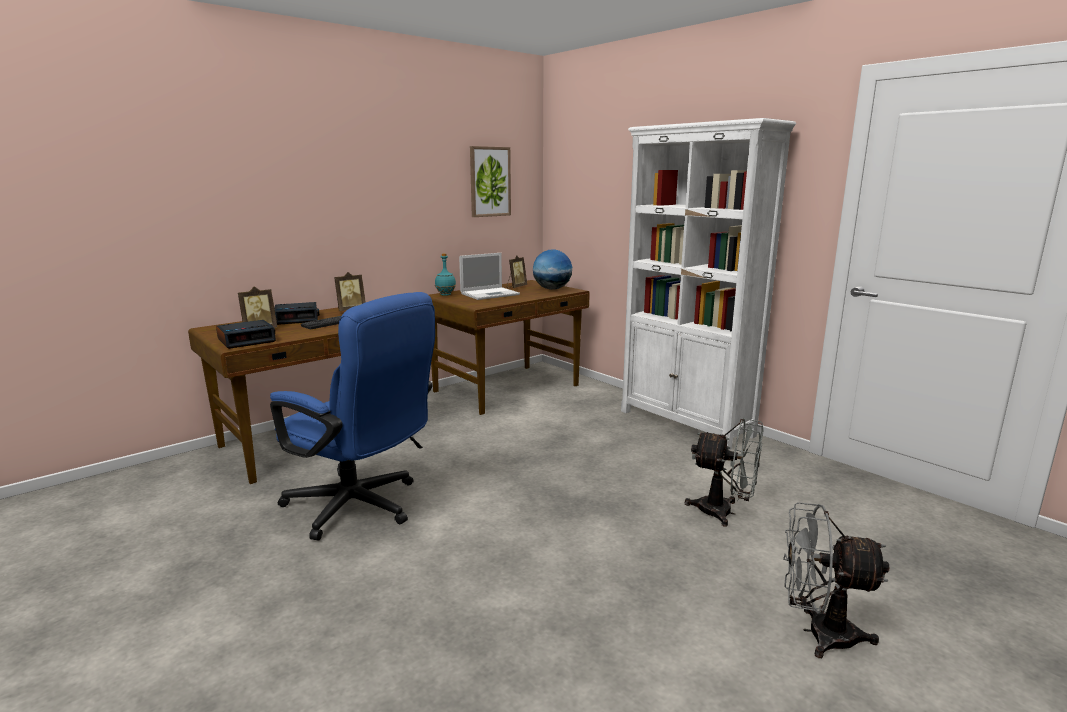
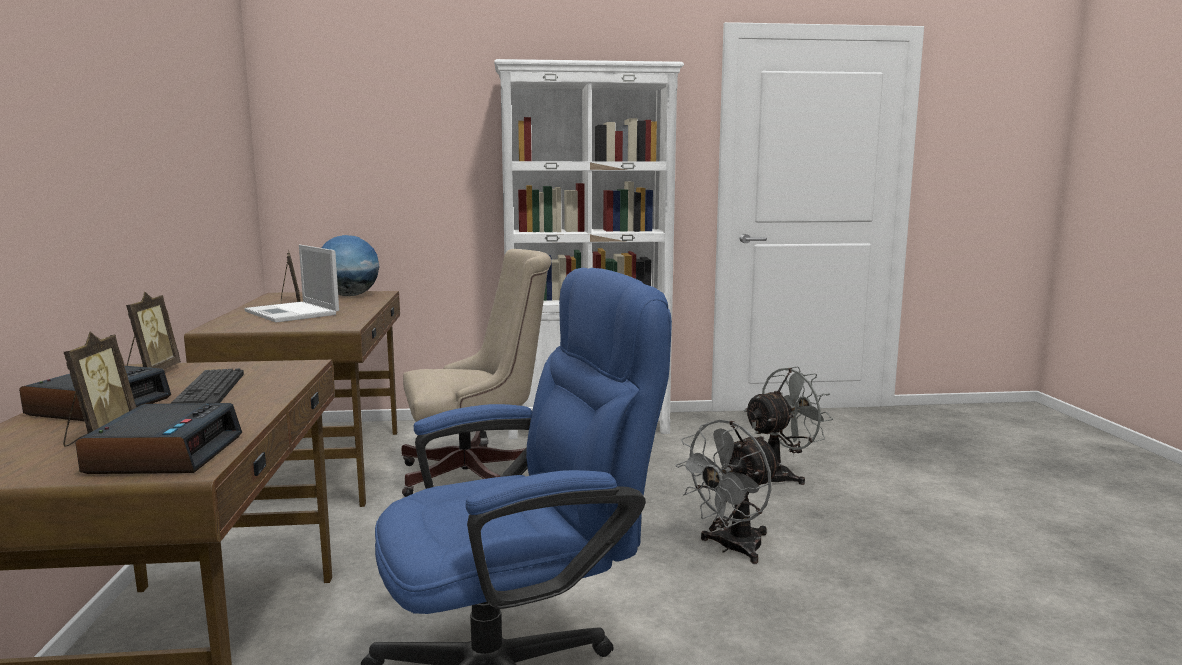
camera: 55 degrees left, 5 degrees down
turquoise bottle [435,253,456,296] -> none
laptop [459,253,520,300] -> laptop turned 135 degrees clockwise [244,245,339,323]
picture [470,146,511,217] -> none
grey fan [783,502,889,658] -> grey fan moved to [675,420,781,564]
none -> beige office chair [402,249,552,497]

